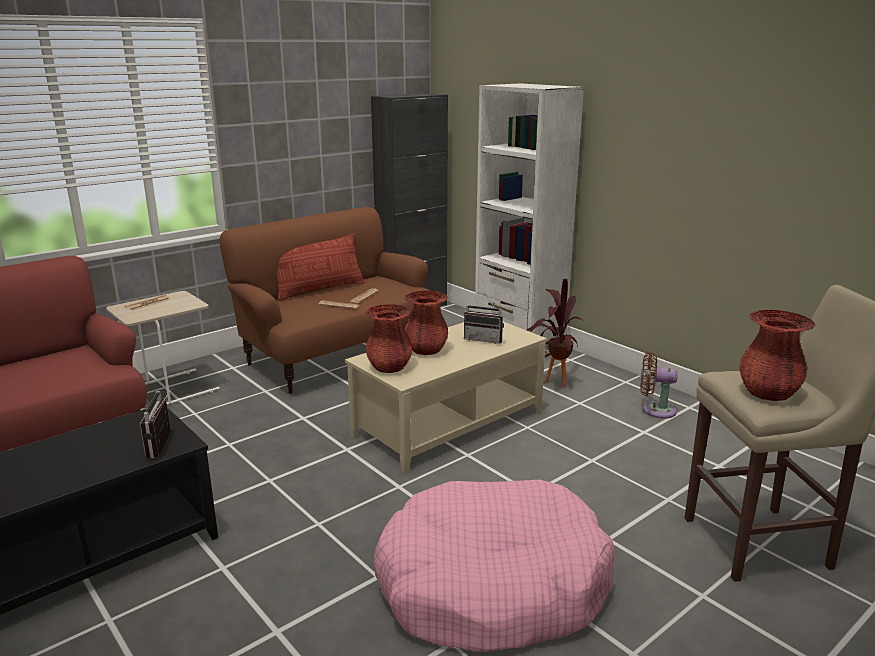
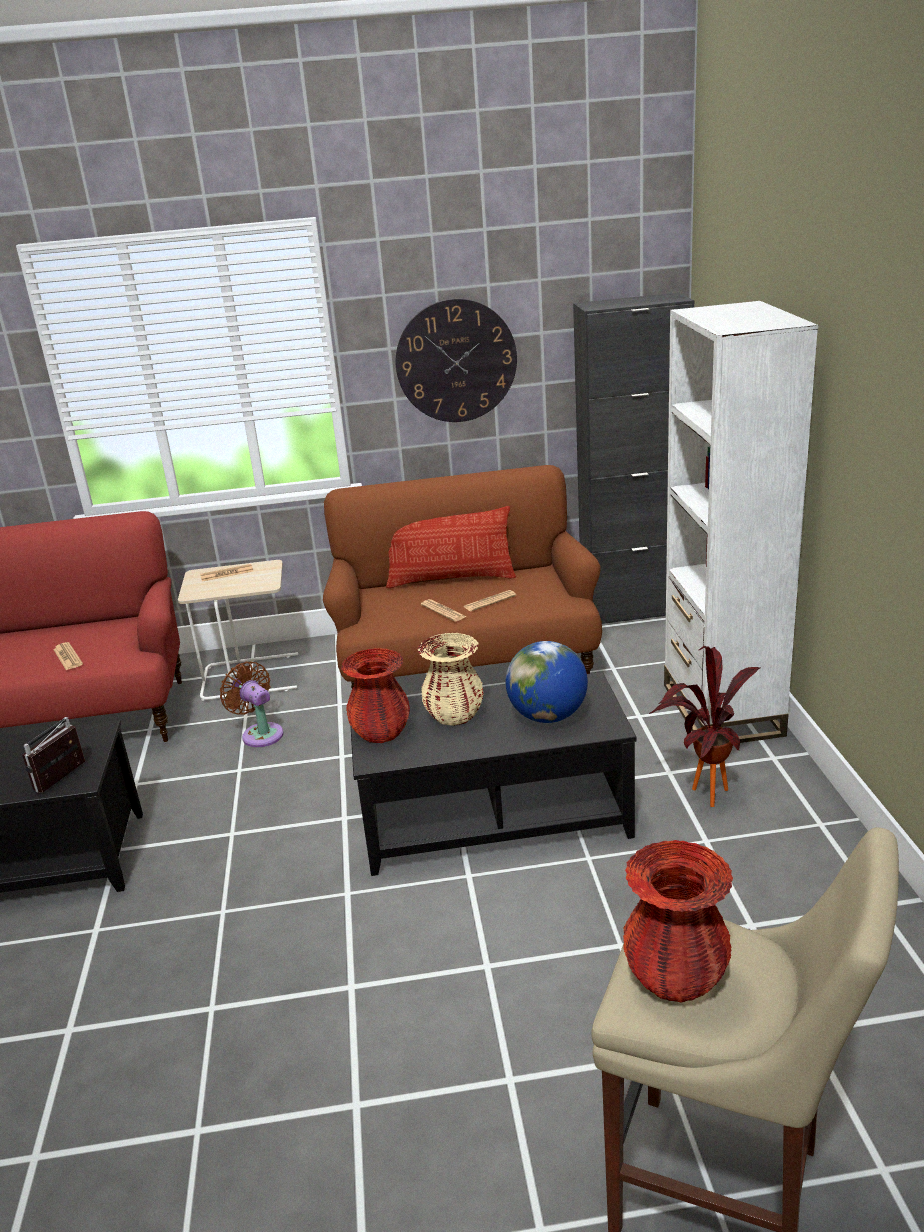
camera: 35 degrees right, 5 degrees up
beige coffee table [345,322,547,473] -> black coffee table [350,672,637,876]
pink dog bed [373,479,616,653] -> none
red vase [405,291,448,355] -> beige vase [418,633,483,726]
radio [464,293,504,344] -> globe [506,641,588,723]
brown fan [640,352,678,419] -> brown fan moved to [220,661,284,747]
none -> newspaper [53,642,83,670]
none -> wall clock [396,298,517,422]

